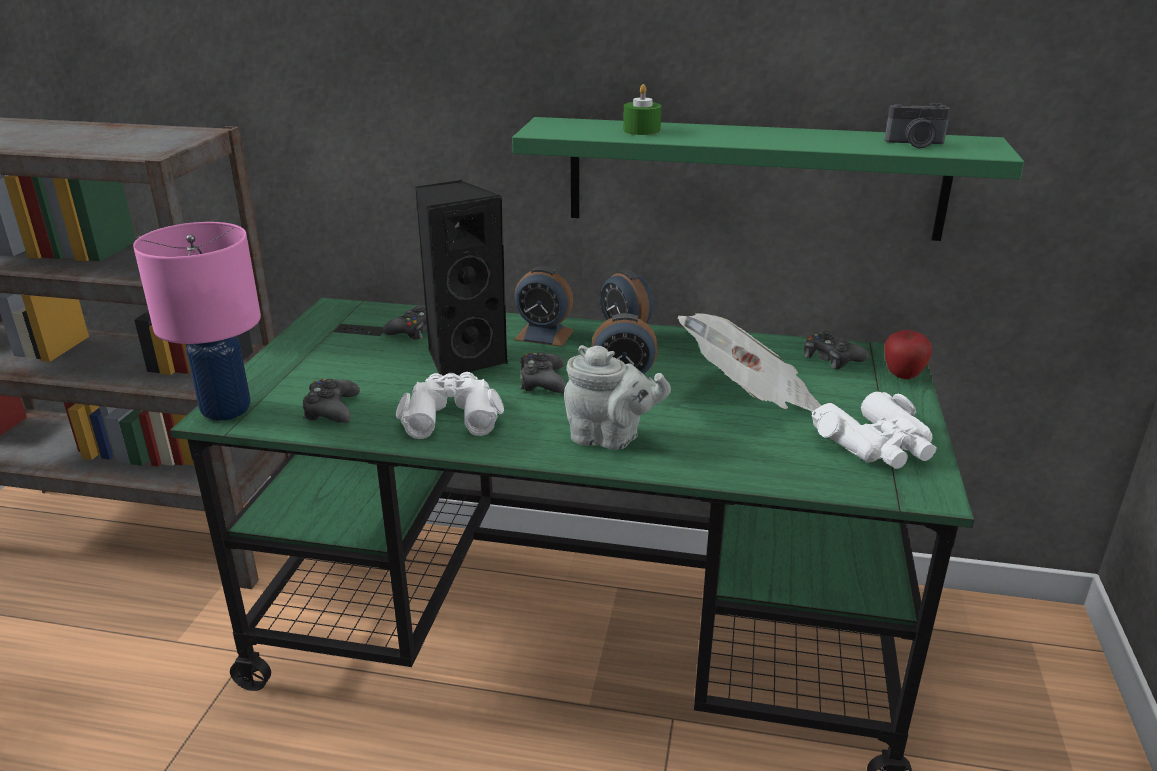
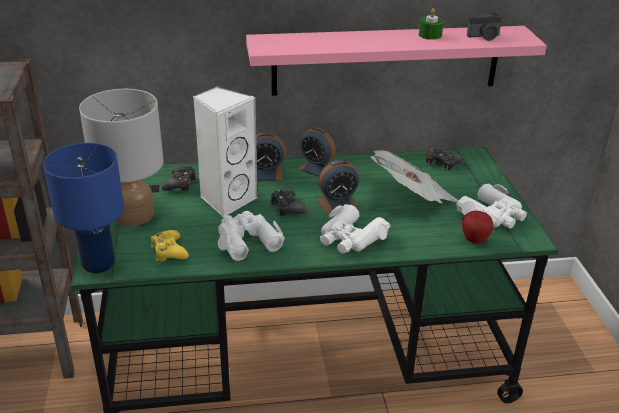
camera: 20 degrees left, 5 degrees up
pink table lamp [133,222,261,421] -> blue table lamp [43,143,124,273]
black game controller [303,379,360,423] -> yellow game controller [151,230,189,262]
black speaker [415,180,509,376] -> white speaker [193,86,258,217]
green shelf [512,117,1024,241] -> pink shelf [246,26,547,96]
grey teapot [564,345,671,450] -> white binoculars [320,204,391,254]
green candle [623,84,662,135] -> green candle moved to [419,8,444,40]
apple [885,330,932,379] -> apple moved to [462,211,494,244]
none -> grey table lamp [79,89,164,226]

